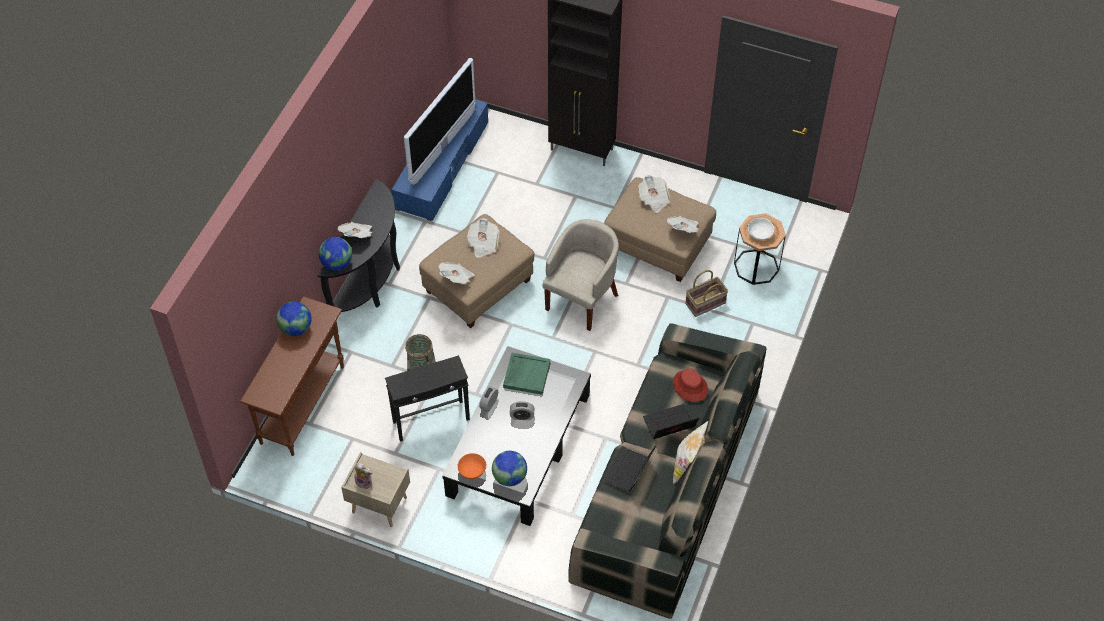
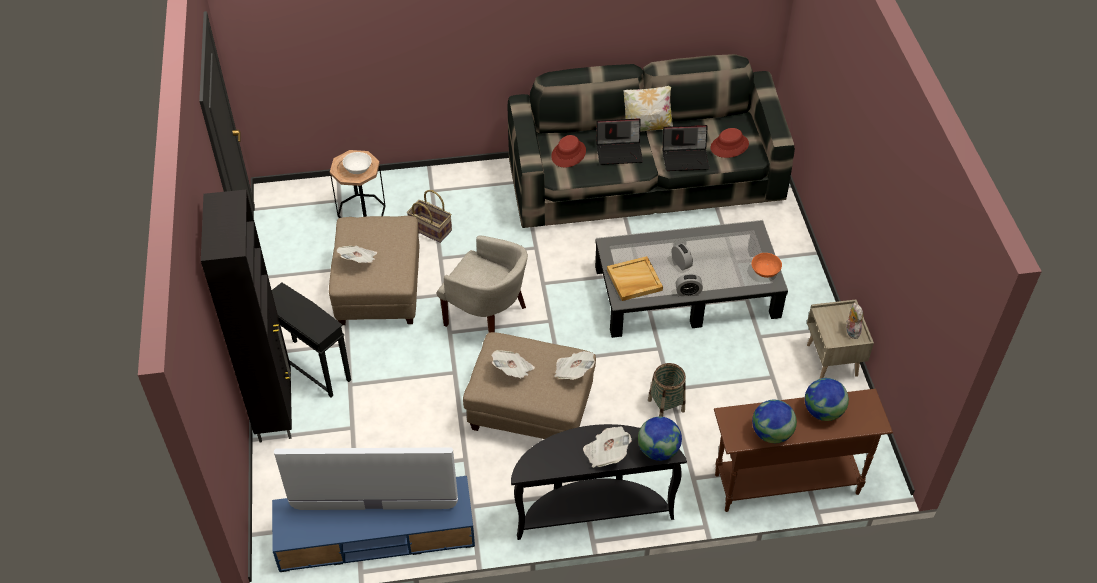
camera: 120 degrees left, 5 degrees down
black side table [385,355,470,442] -> black side table moved to [272,283,351,397]
globe [492,451,527,486] -> globe moved to [805,378,849,421]
green tray [503,353,550,395] -> beige tray [607,256,663,301]
beige armchair [543,219,619,331] -> beige armchair turned 150 degrees counterclockwise [436,235,528,332]
laptop [643,404,699,439] -> laptop turned 45 degrees counterclockwise [596,118,643,165]
newspaper [667,216,699,233] -> none
none -> red hat [711,128,749,158]

